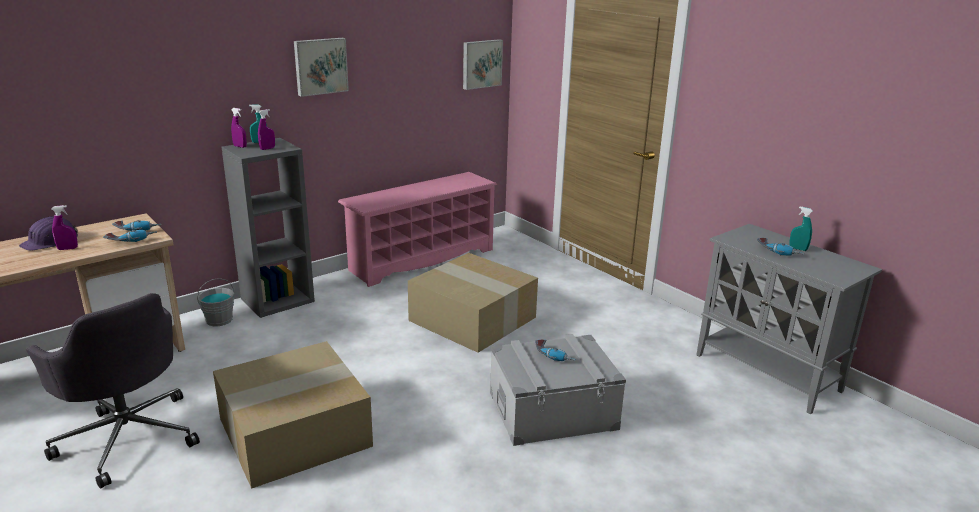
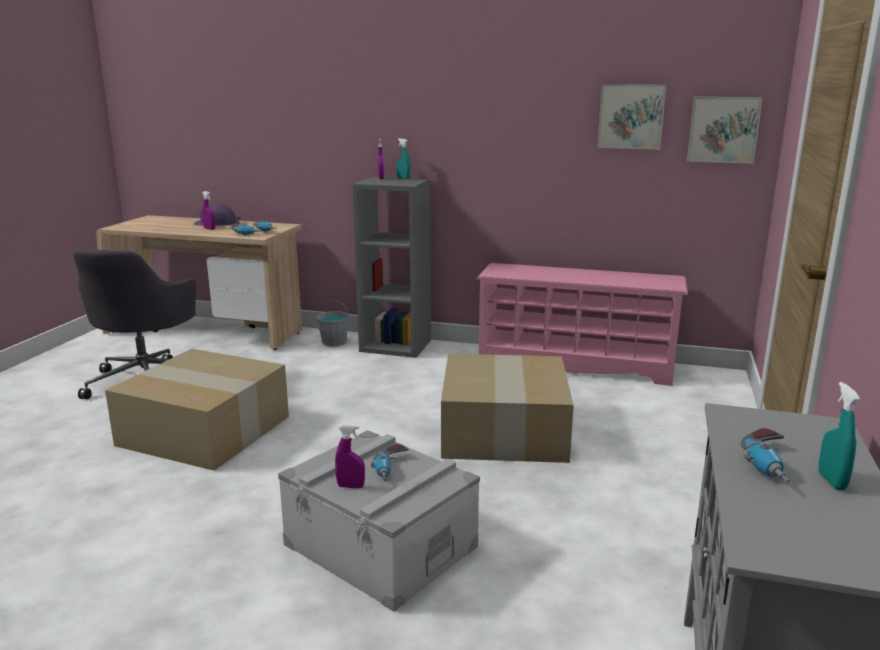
camera: 55 degrees right, 5 degrees down
purple spray bottle [258,109,275,150] -> purple spray bottle moved to [335,424,365,489]
picture [294,38,349,97] -> picture moved to [597,84,666,149]

